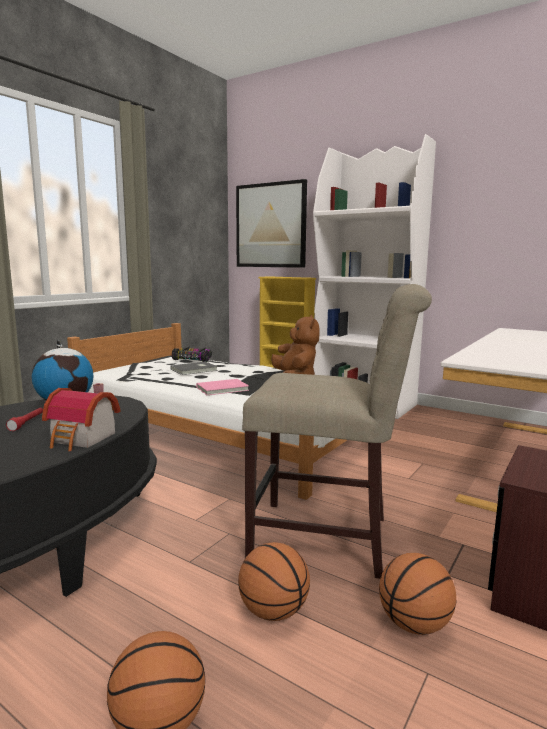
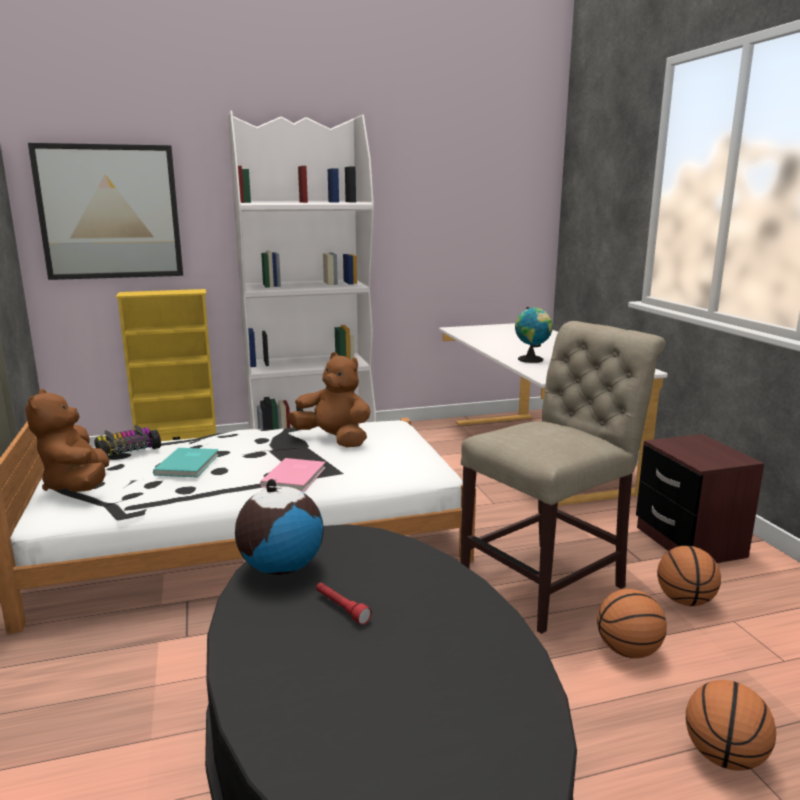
camera: 50 degrees left, 5 degrees up
toy house [42,383,120,451] -> none
grey book [170,362,218,375] -> turquoise book [153,448,219,477]
none -> brown plush toy [25,389,109,492]
none -> globe [515,307,553,363]

